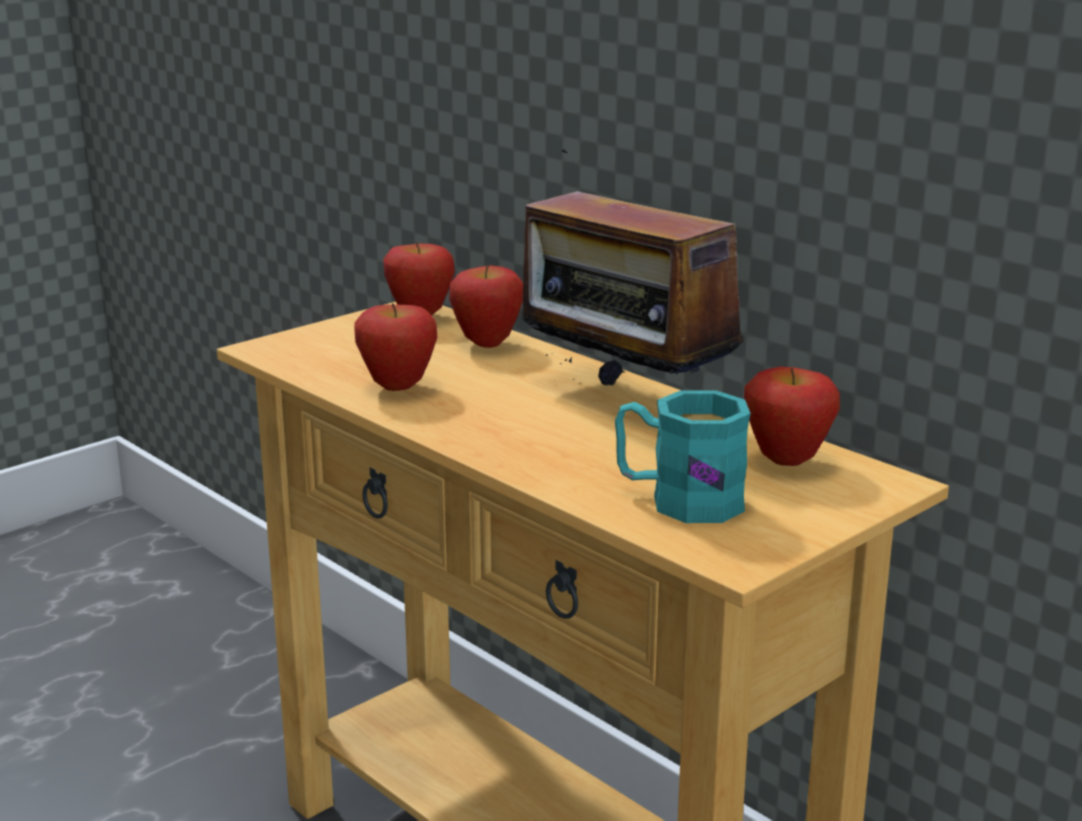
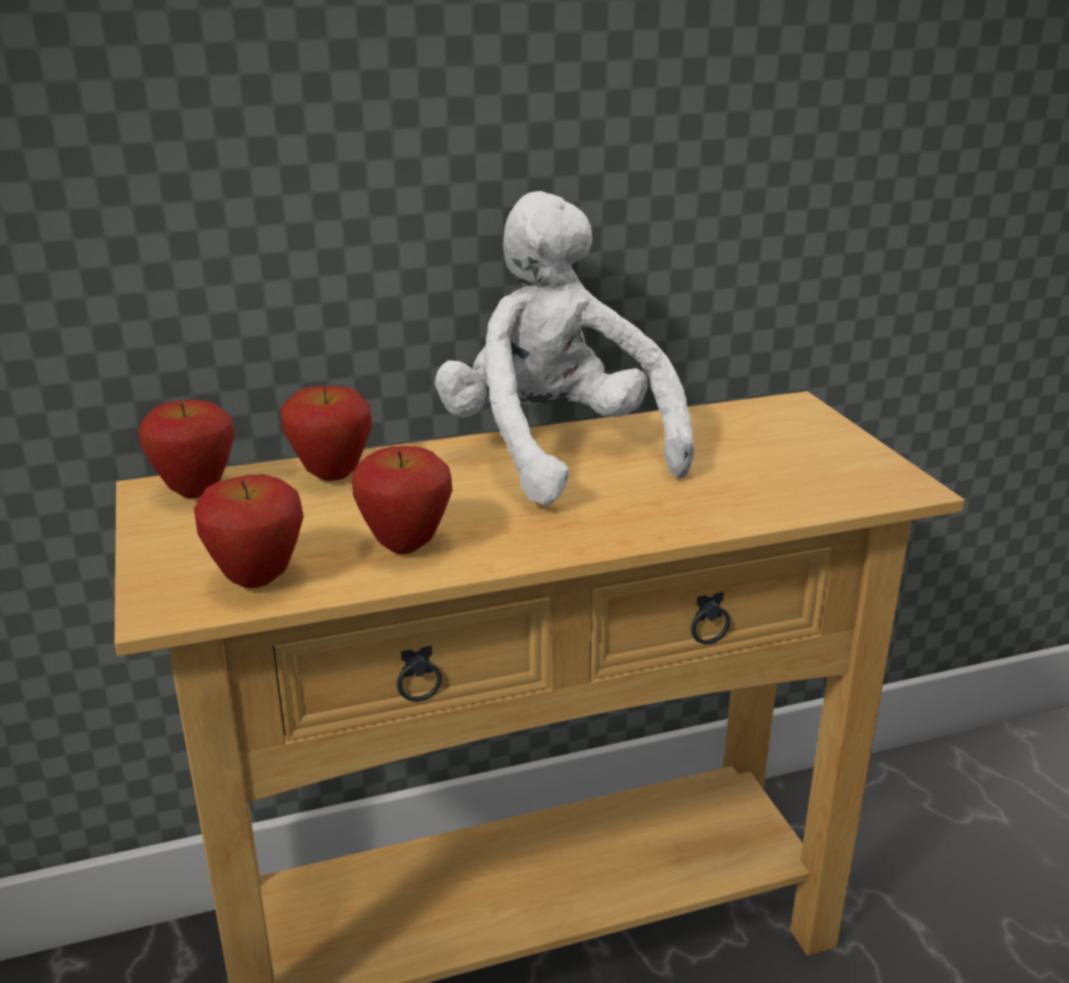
camera: 65 degrees left, 5 degrees up
radio [522,150,743,385] -> white plush toy [435,191,694,506]
turquoise mug [615,390,751,523] -> none
apple [744,367,840,466] -> apple moved to [194,475,304,588]

